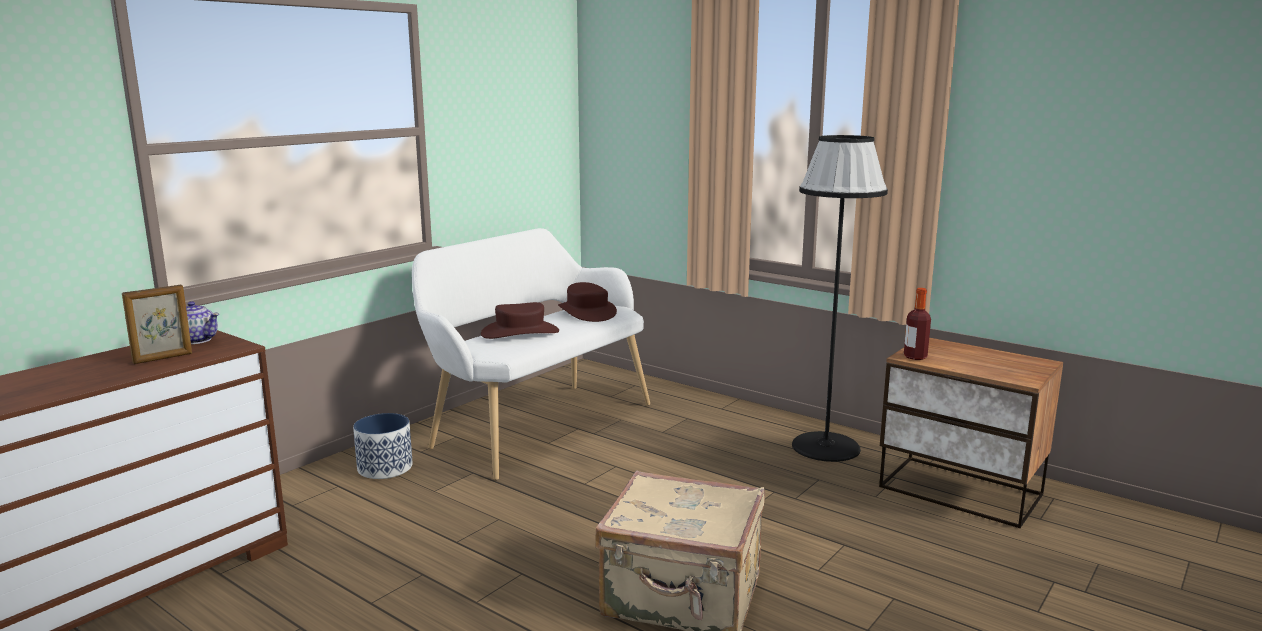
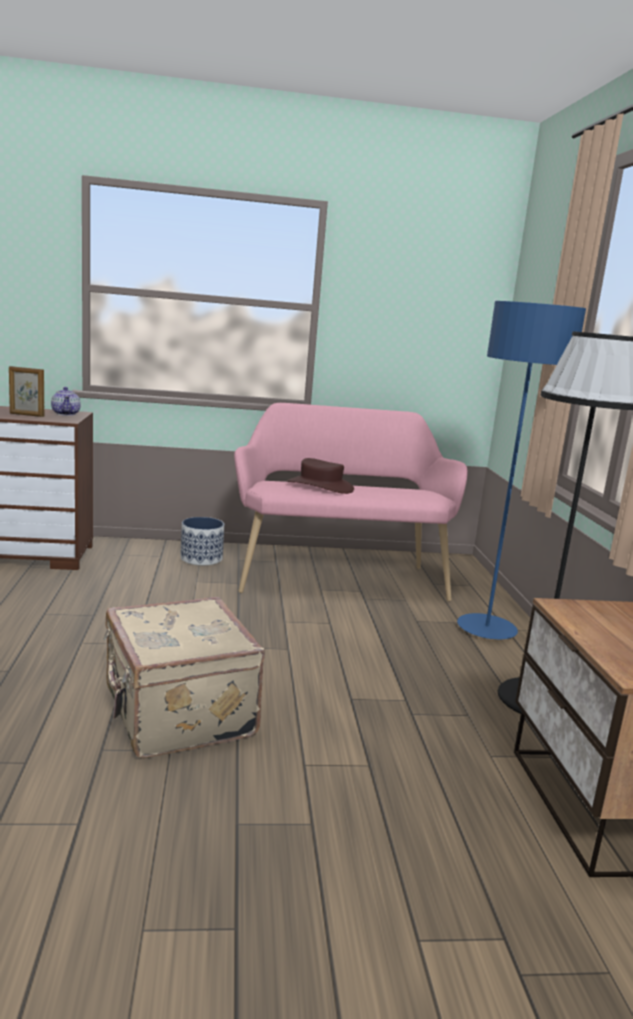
camera: 45 degrees right, 0 degrees up
white bench [412,228,650,480] -> pink bench [234,403,468,601]
brown hat [558,282,617,322] -> none
bottle [904,288,931,360] -> none
none -> blue floor lamp [457,301,586,639]

